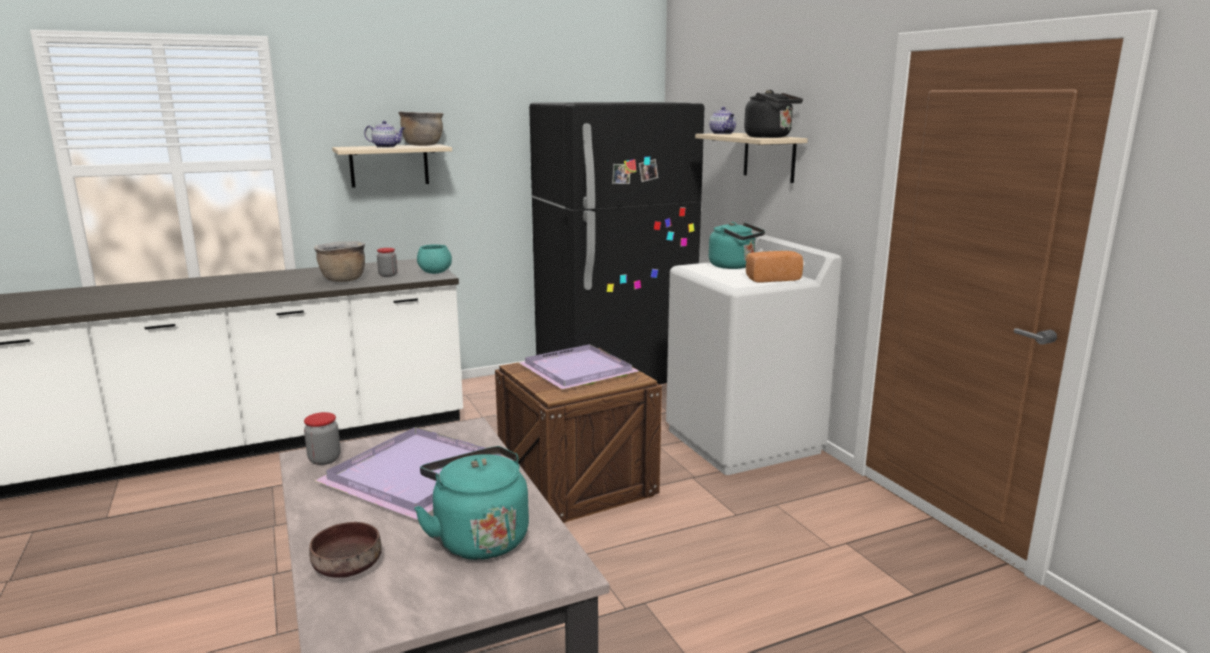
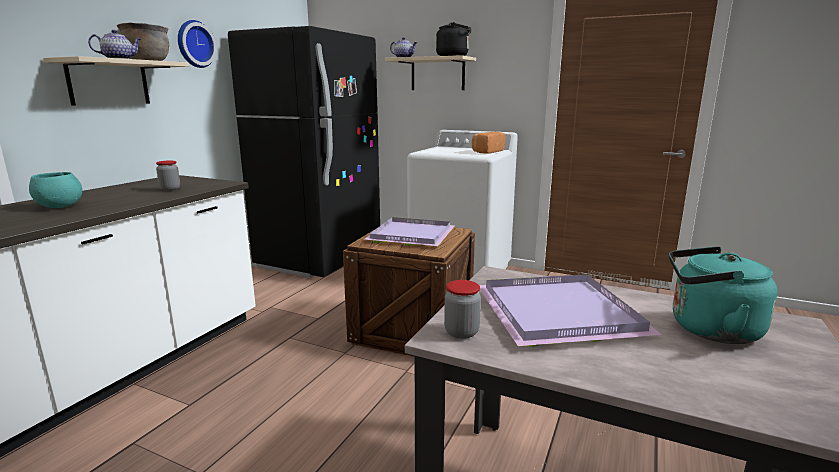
camera: 40 degrees left, 0 degrees up
brown bowl [309,522,382,578] -> none
brown cooking pot [314,241,365,282] -> none
turquoise bowl [417,244,452,274] -> turquoise bowl moved to [29,172,82,208]
turquoise kettle [709,222,765,269] -> none
none -> wall clock [178,20,217,68]

